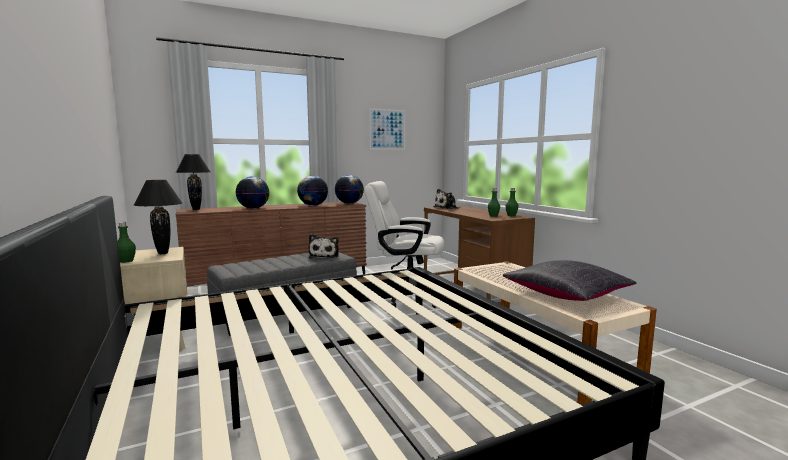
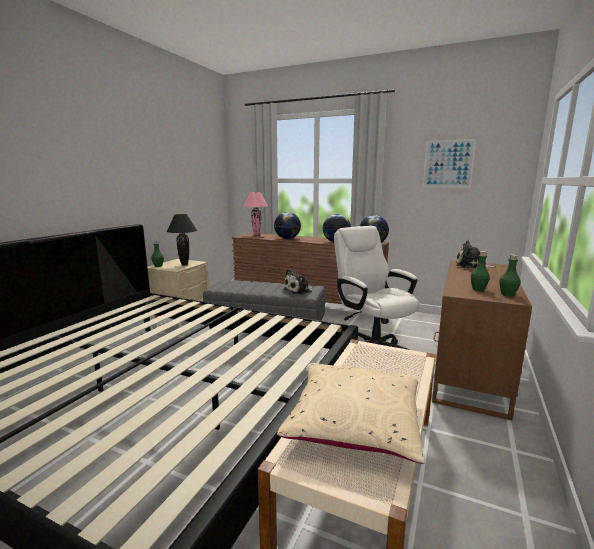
camera: 50 degrees right, 5 degrees up
black table lamp [176,154,210,210] -> pink table lamp [244,192,268,235]
black pillow [503,260,637,301] -> beige pillow [277,363,424,464]

